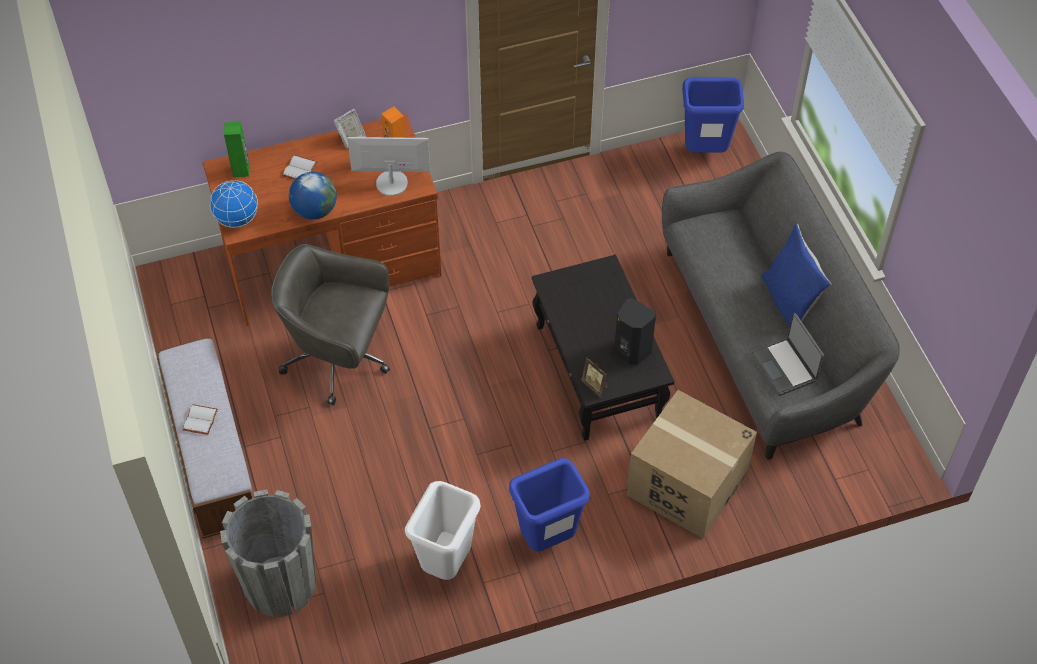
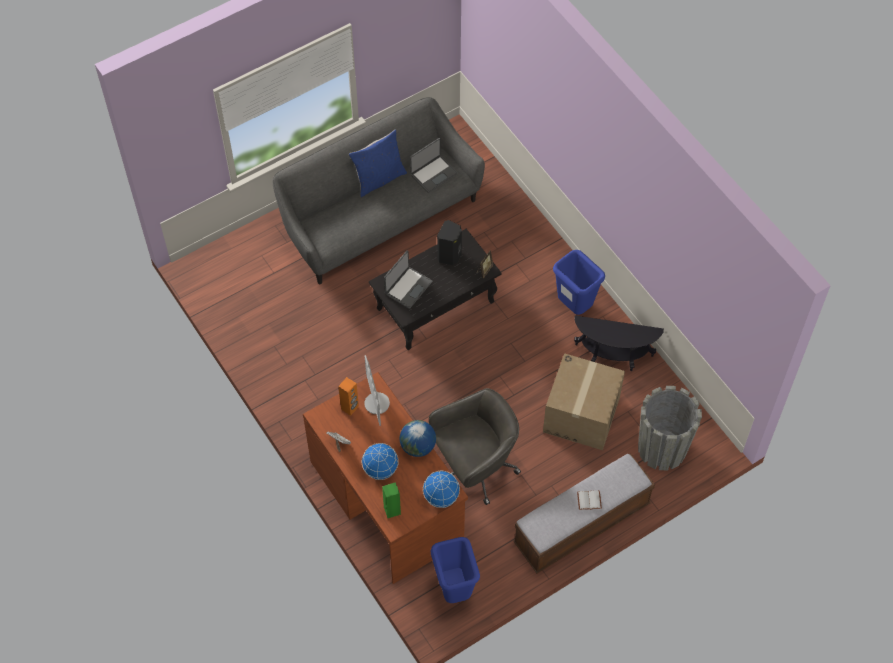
camera: 105 degrees left, 5 degrees up
grey office chair [271,244,390,405] -> grey office chair turned 120 degrees counterclockwise [429,388,521,505]
white book [282,155,317,180] -> globe [362,443,399,480]
white trash can [405,481,481,580] -> black side table [574,316,664,371]
cardboard box [626,390,757,539] -> cardboard box moved to [543,353,625,450]
blue trash can [682,77,744,153] -> blue trash can moved to [431,537,480,603]
none -> laptop [384,250,432,309]

